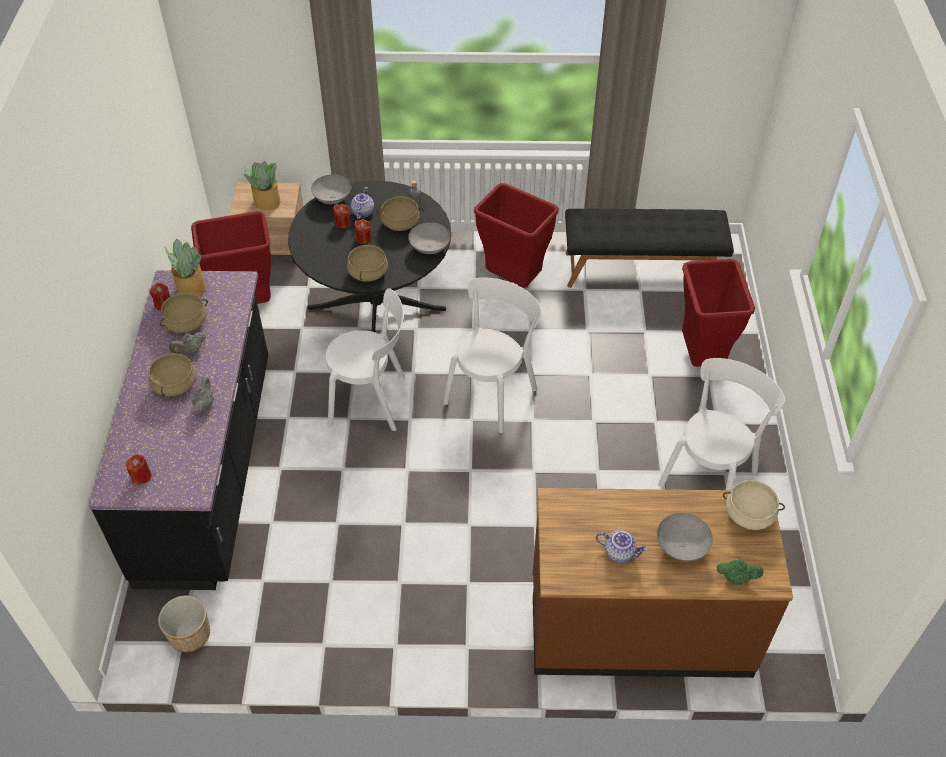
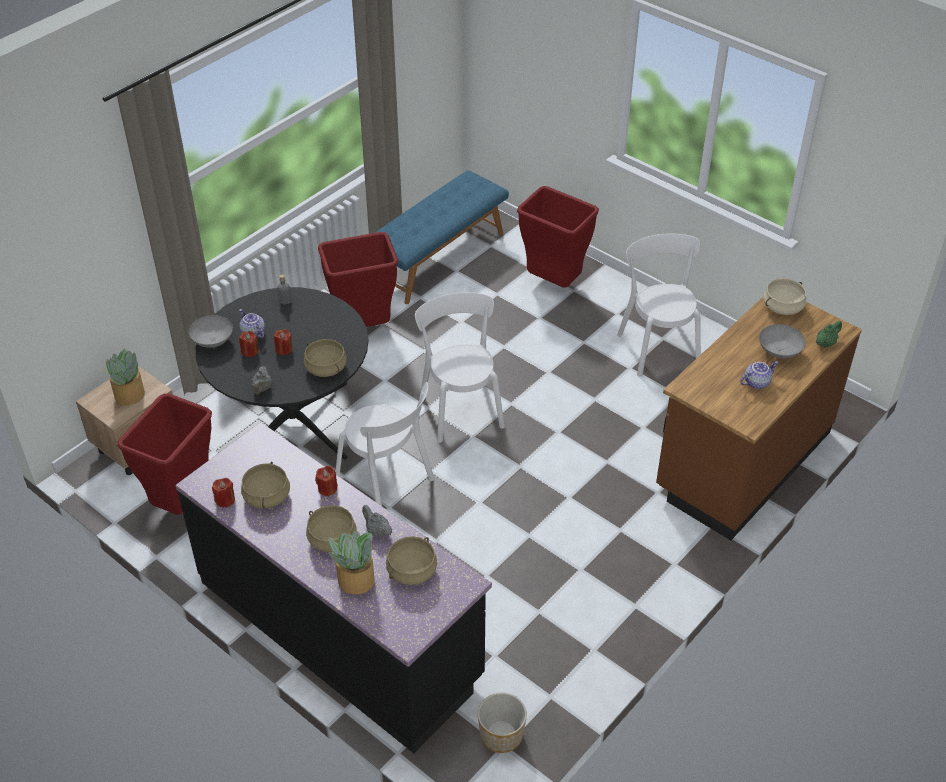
camera: 50 degrees left, 5 degrees down
red candle [126,454,152,484] -> red candle moved to [315,465,338,496]
potted plant [165,239,206,297] -> potted plant moved to [328,530,375,594]
grey teapot [169,332,206,355] -> grey teapot moved to [252,366,272,394]
white chair [326,288,405,431] -> white chair turned 90 degrees clockwise [335,382,434,506]
beige cooking pot [377,196,423,231] -> beige cooking pot moved to [386,536,437,585]
grey bowl [408,222,451,254] -> none
black bench [565,208,734,288] -> blue bench [375,170,509,304]

